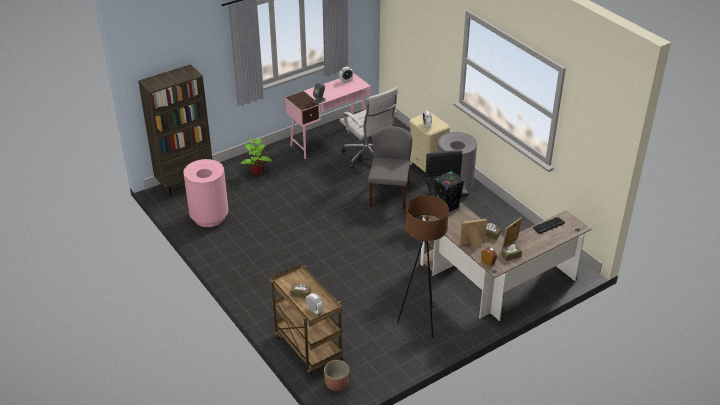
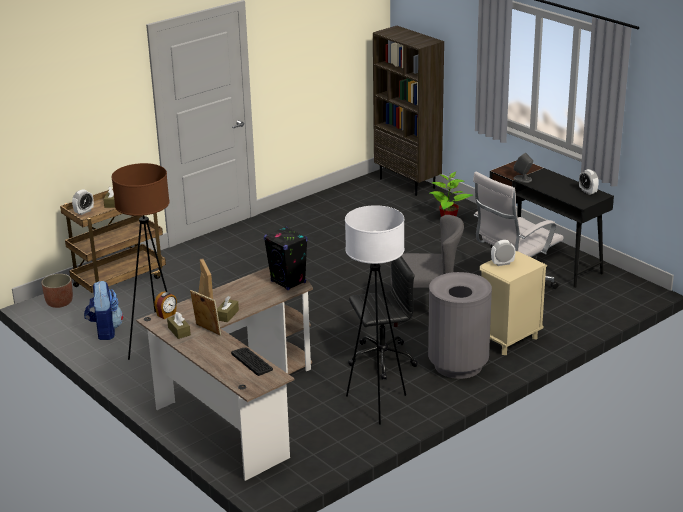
camera: 85 degrees right, 10 degrees down
pink trash can [183,159,228,227] -> none
pink desk [285,74,371,159] -> black desk [490,160,614,288]
none -> backpack [84,281,123,340]
none -> white floor lamp [345,205,406,425]

